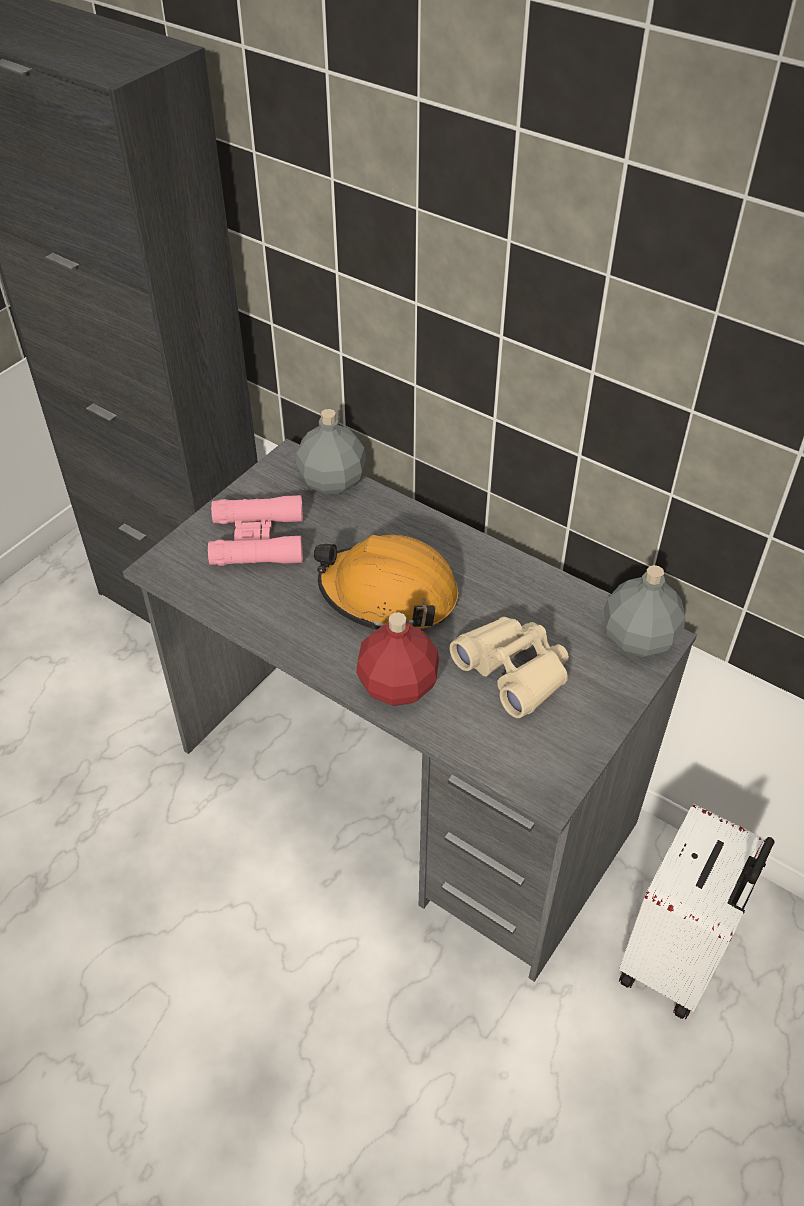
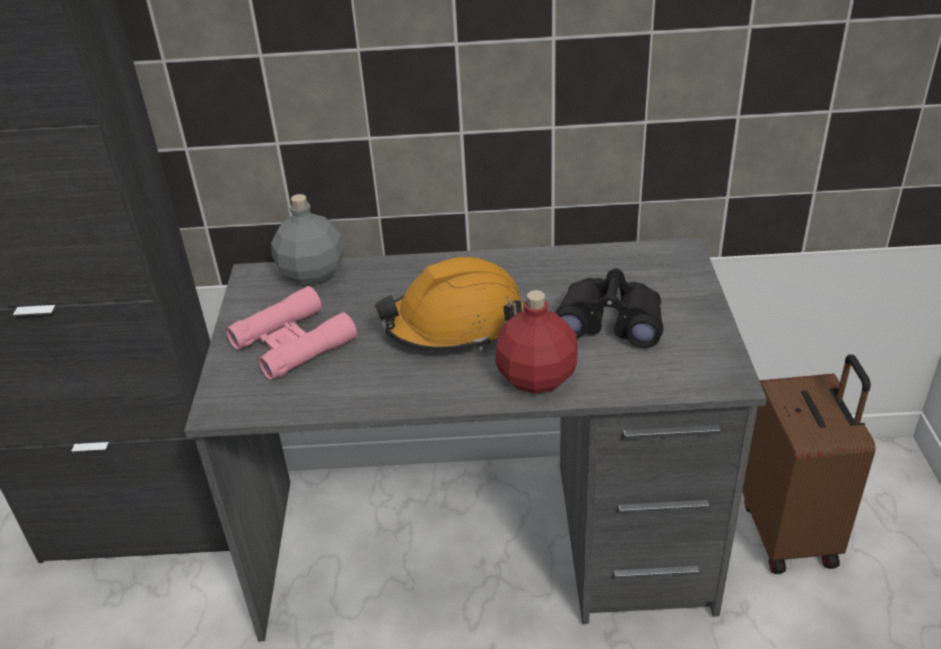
camera: 35 degrees left, 10 degrees down
beige binoculars [450,617,569,718] -> black binoculars [555,268,663,348]
grey bottle [604,565,685,657] -> none
white suitcase [619,804,774,1020] -> brown suitcase [742,354,876,574]

